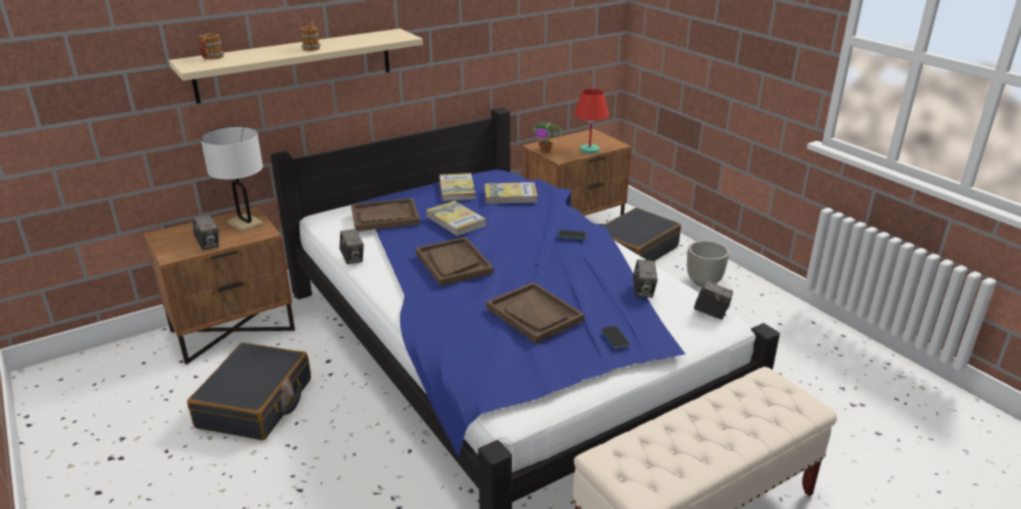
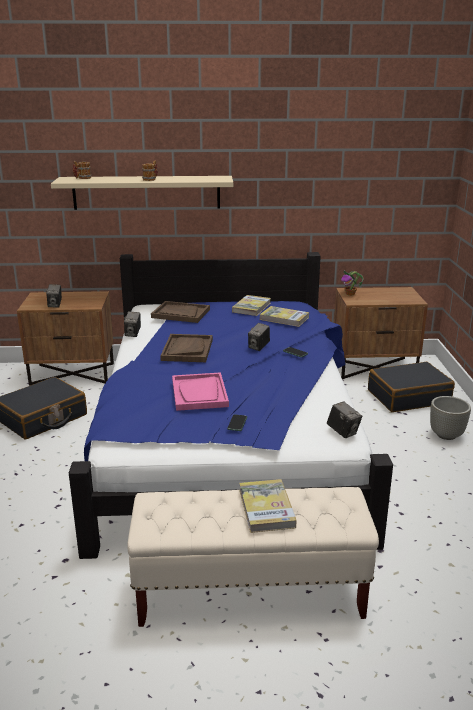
camera: 30 degrees right, 5 degrees down
white table lamp [201,126,263,232] -> none
book [426,201,486,236] -> book moved to [239,479,297,533]
brown tray [486,282,585,344] -> pink tray [172,372,229,411]
red table lamp [574,89,609,154] -> none
camera [633,259,658,298] -> camera moved to [248,323,270,351]

